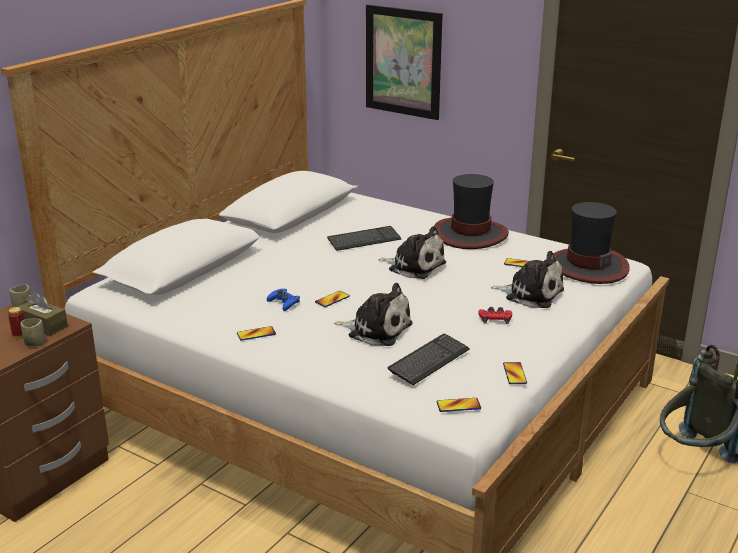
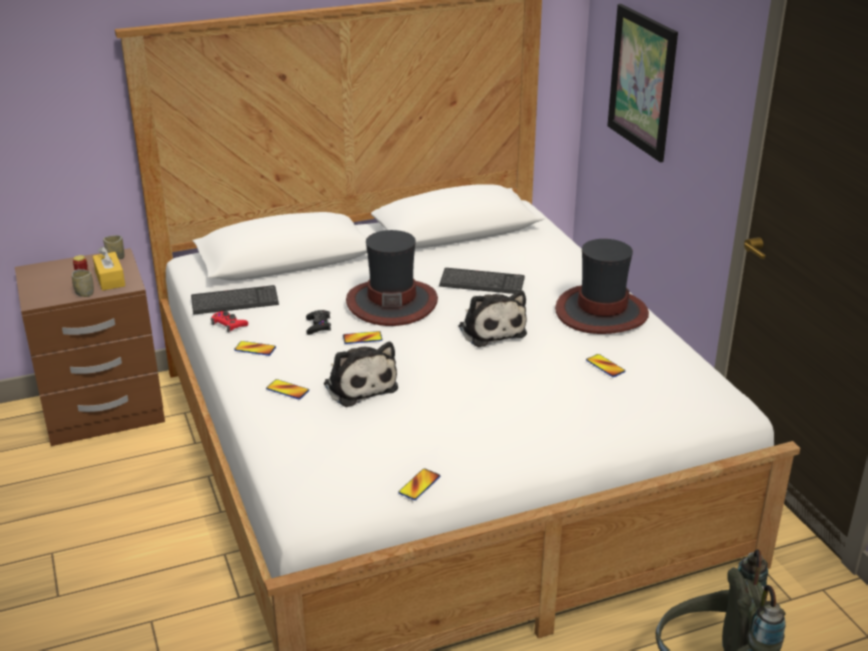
camera: 35 degrees right, 5 degrees up
brown tissue box [18,292,68,336] -> yellow tissue box [93,246,125,291]
blue game controller [267,289,300,311] -> black game controller [306,310,331,335]
keyboard [388,334,470,385] -> keyboard moved to [191,285,279,315]
phone [437,398,481,412] -> phone moved to [266,379,309,399]
red game controller [478,307,512,324] -> red game controller moved to [211,311,248,332]
plush toy [490,251,564,308] -> none
hat [553,202,630,284] -> hat moved to [346,230,438,326]

